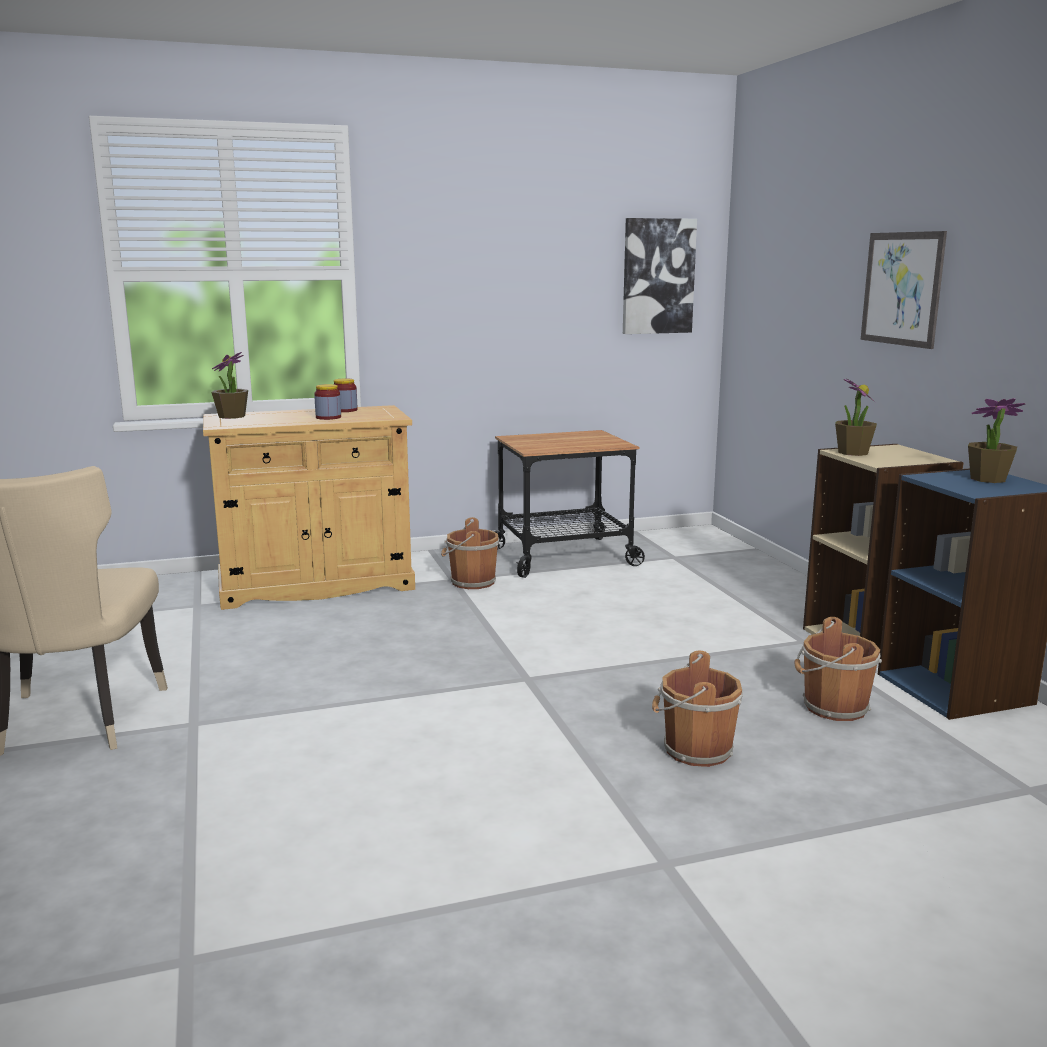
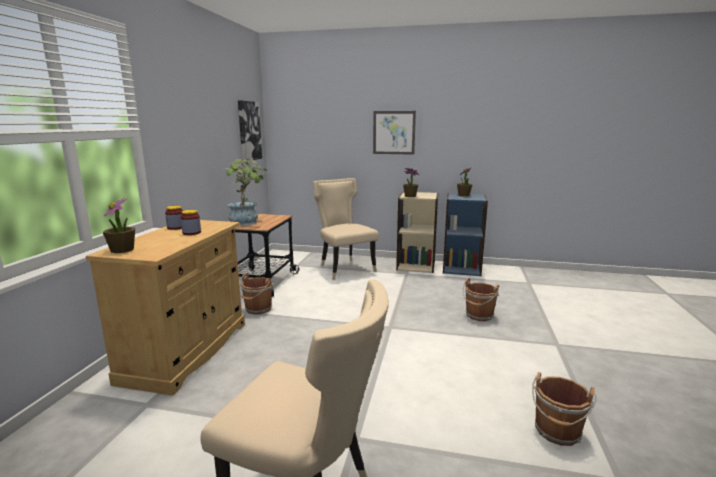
camera: 60 degrees left, 0 degrees up
brown bucket [795,617,882,721] -> brown bucket moved to [532,372,597,446]
none -> potted plant [225,158,267,226]
none -> beige chair [313,178,379,280]

